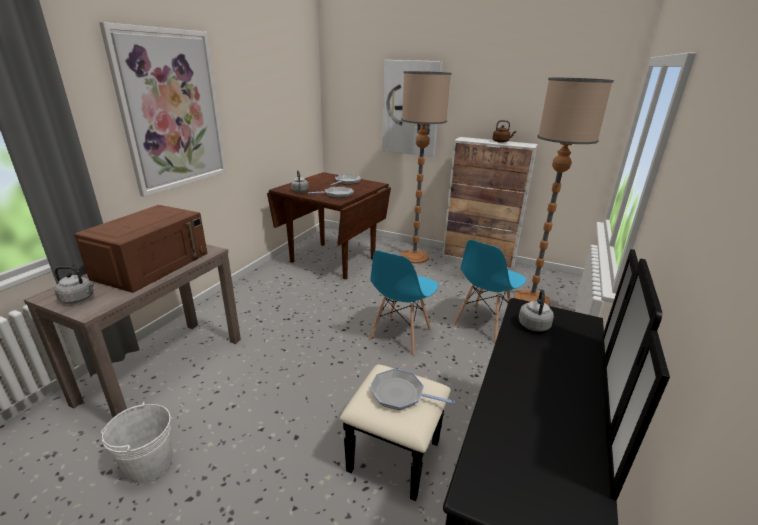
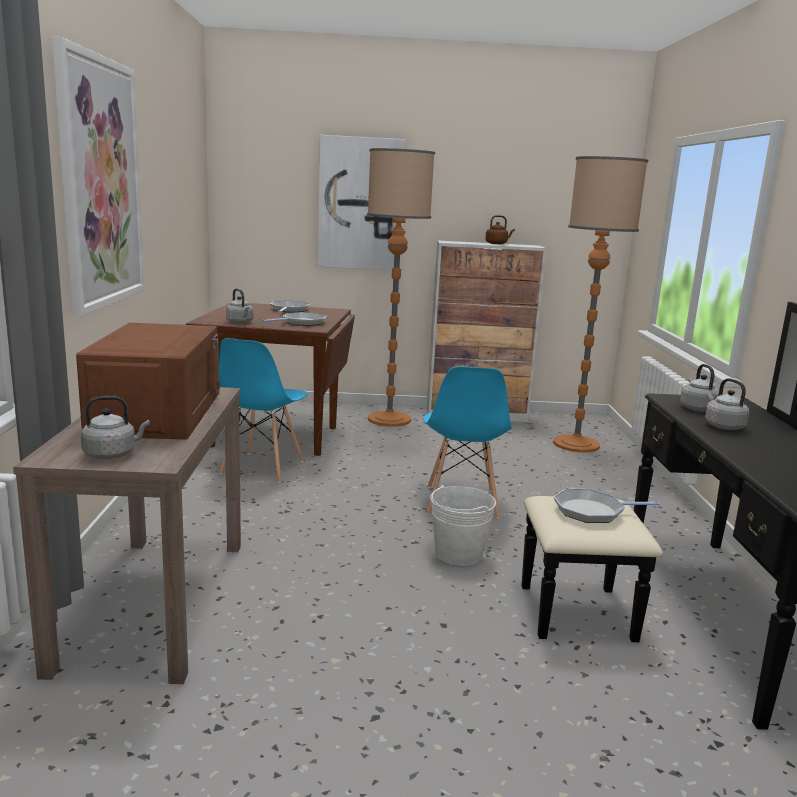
camera: 25 degrees left, 10 degrees down
white bucket [101,402,172,484] -> white bucket moved to [430,484,496,566]
blue chair [453,240,526,343] -> blue chair moved to [219,338,308,483]
none -> grey kettle [705,378,749,430]

